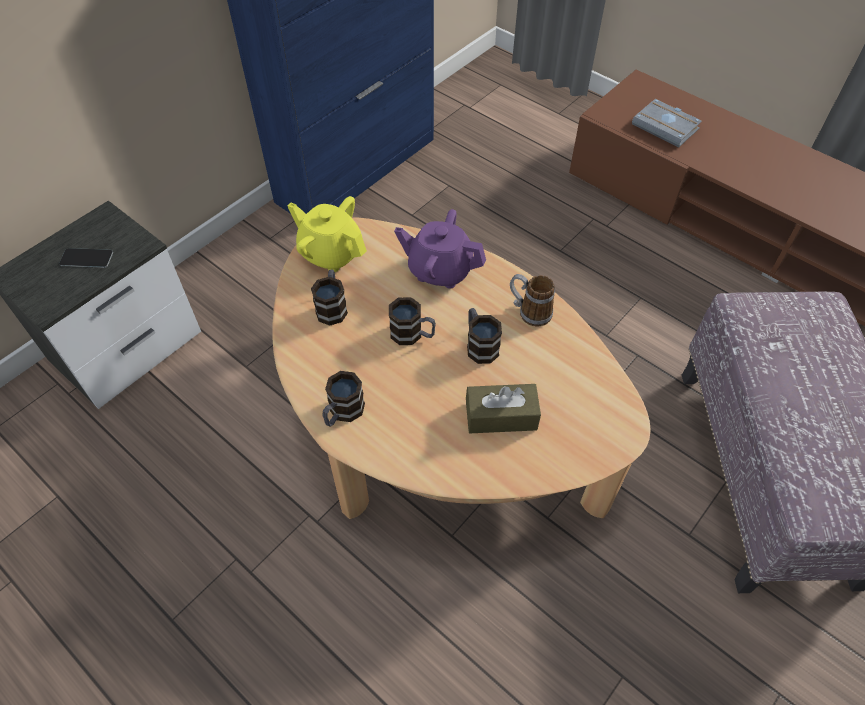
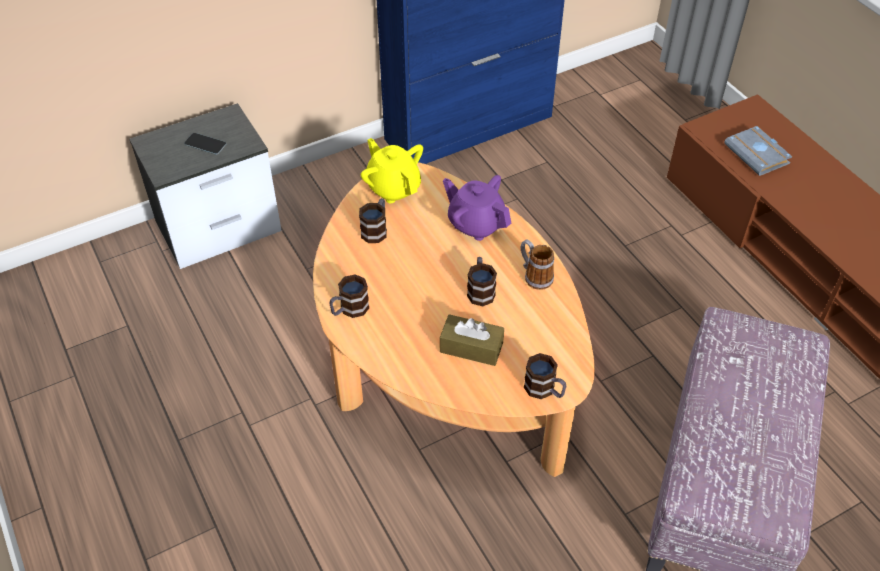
camera: 20 degrees right, 5 degrees down
mug [389,297,436,345] -> mug moved to [524,353,567,399]

